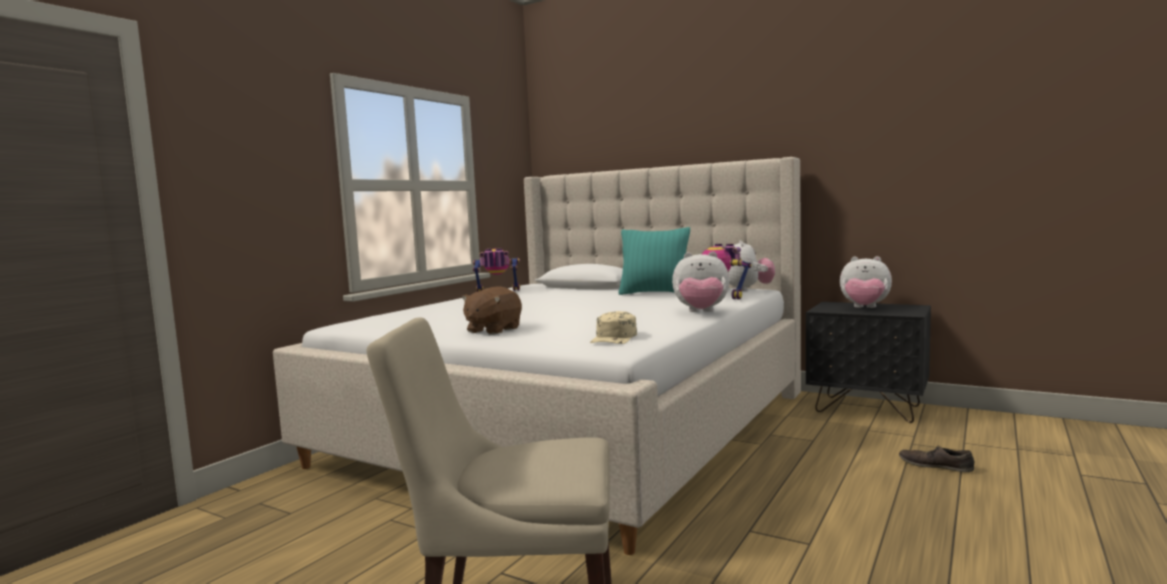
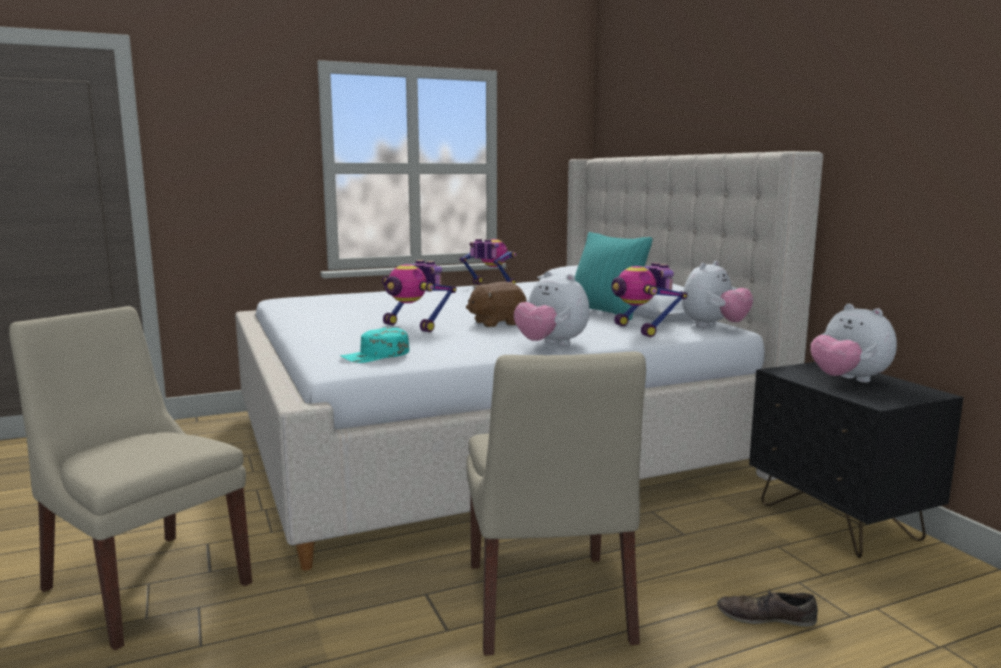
camera: 35 degrees right, 5 degrees up
brown plush toy [461,286,522,335] -> brown plush toy moved to [466,282,527,328]
beige cap [590,311,637,344] -> turquoise cap [340,327,409,363]
brown shoe [899,446,974,472] -> brown shoe turned 60 degrees counterclockwise [717,589,818,627]
none -> toy robot [382,260,456,332]
none -> beige chair [466,352,646,656]

